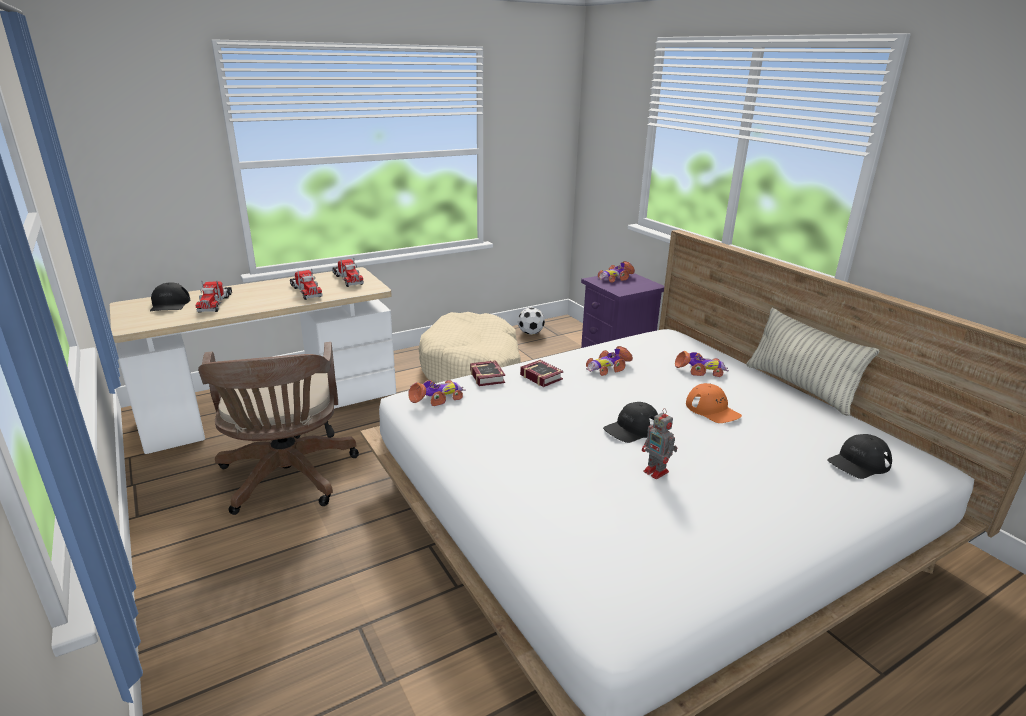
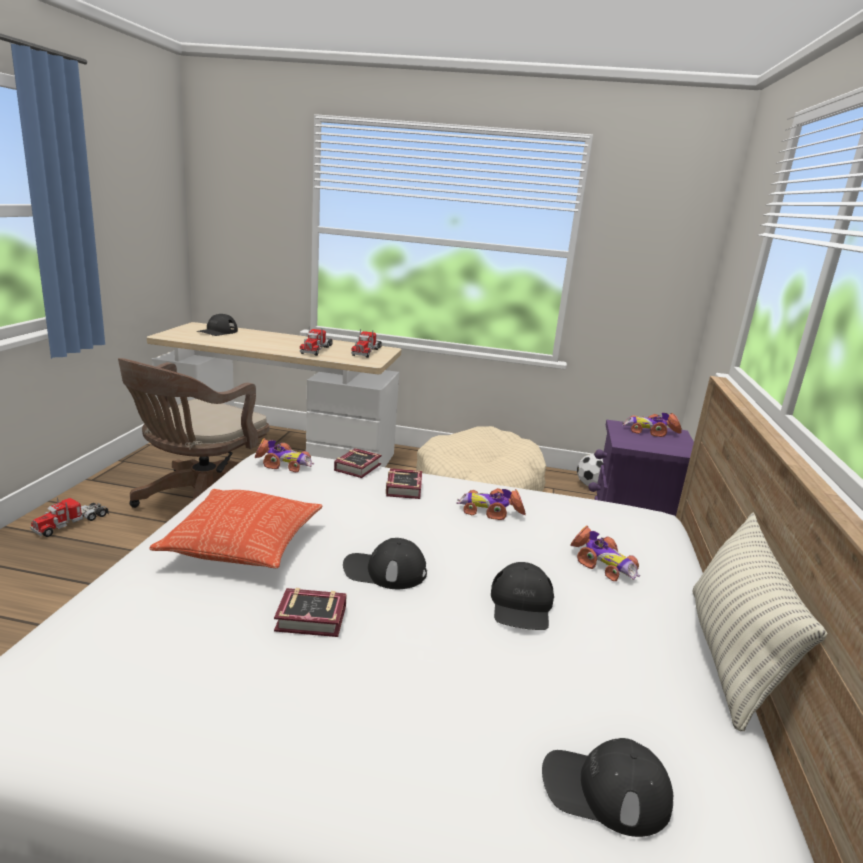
camera: 40 degrees right, 5 degrees down
toy truck [196,280,232,313] -> toy truck moved to [30,497,109,537]
toy robot [642,408,678,479] -> book [274,588,347,637]
orange cap [686,383,742,423] -> black cap [491,562,554,630]
none -> orange pillow [149,489,323,568]

